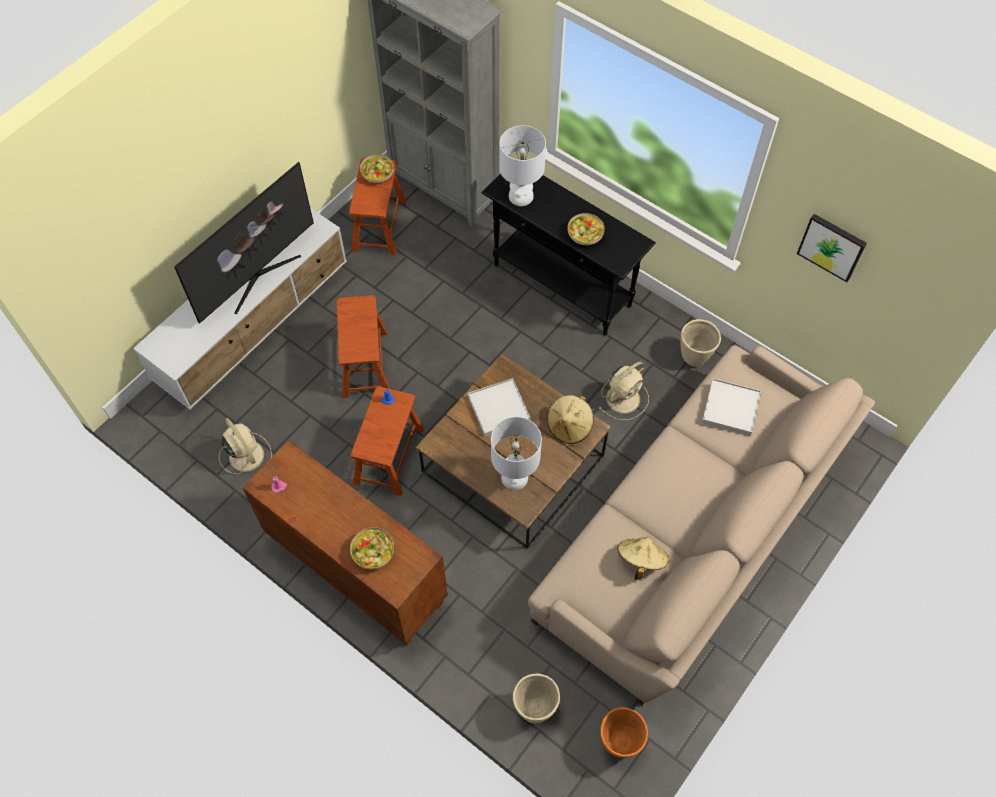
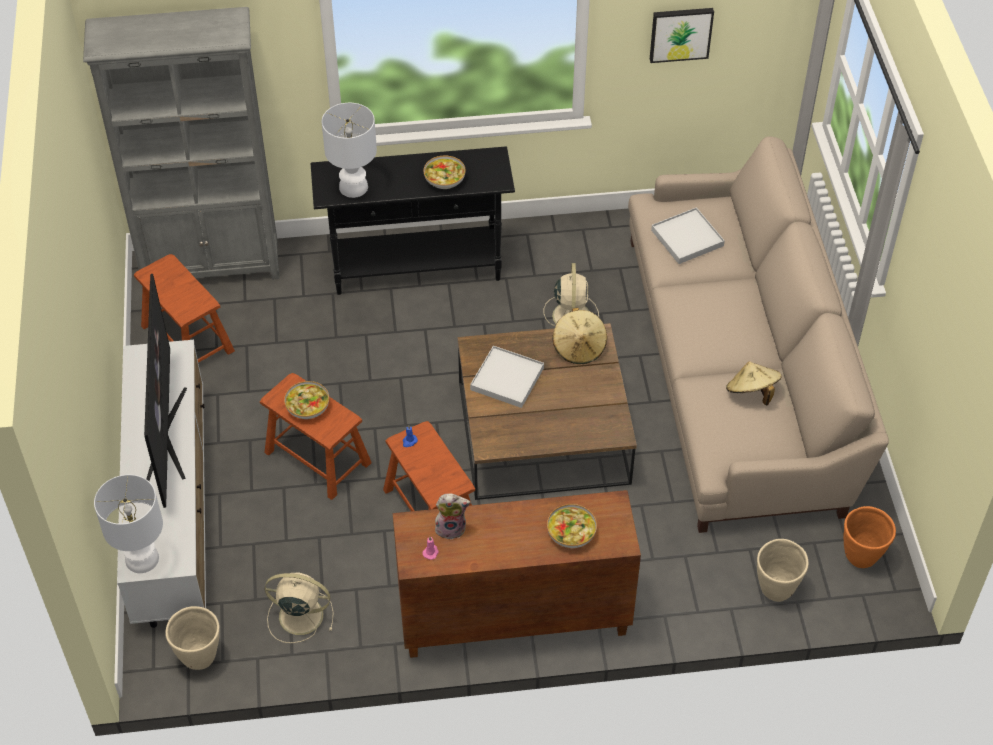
camera: 45 degrees left, 10 degrees down
bowl [360,154,394,183] -> bowl moved to [284,381,329,419]
white table lamp [491,417,542,490] -> white table lamp moved to [94,474,163,573]
beige planter [680,319,721,367] -> beige planter moved to [165,606,220,670]
none -> plush toy [435,494,471,540]

